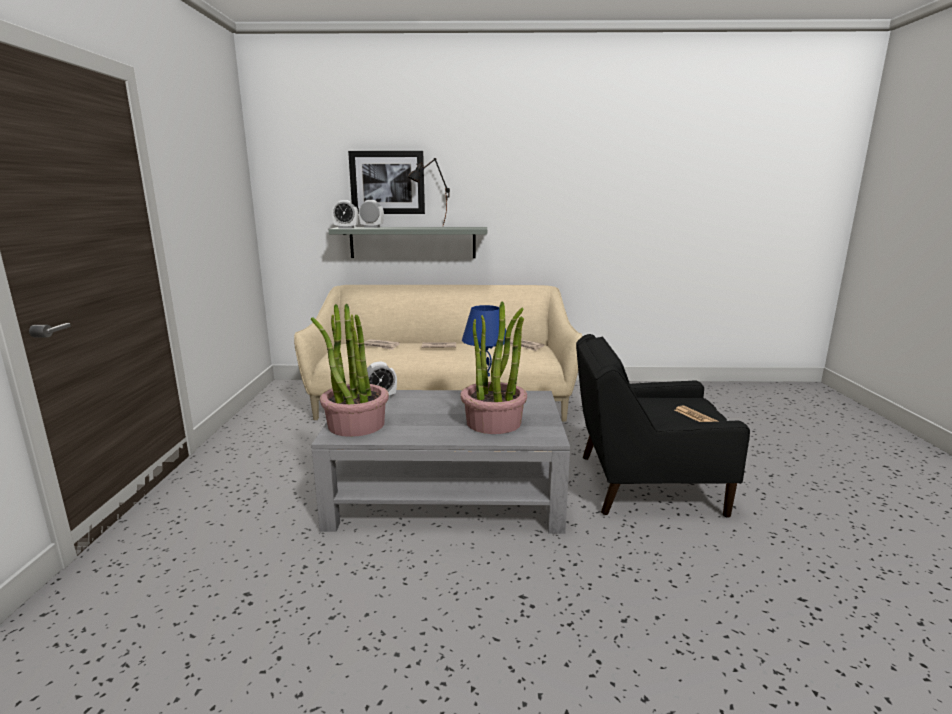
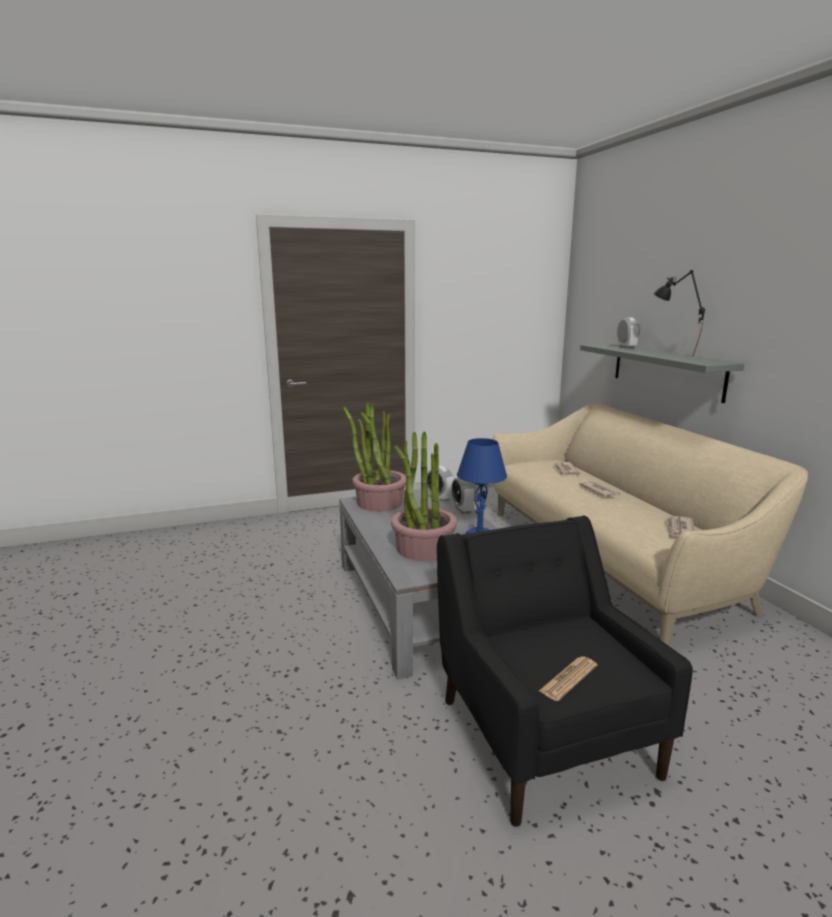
camera: 70 degrees right, 0 degrees up
alarm clock [332,200,358,228] -> alarm clock moved to [452,478,476,514]
picture [348,151,425,214] -> none

